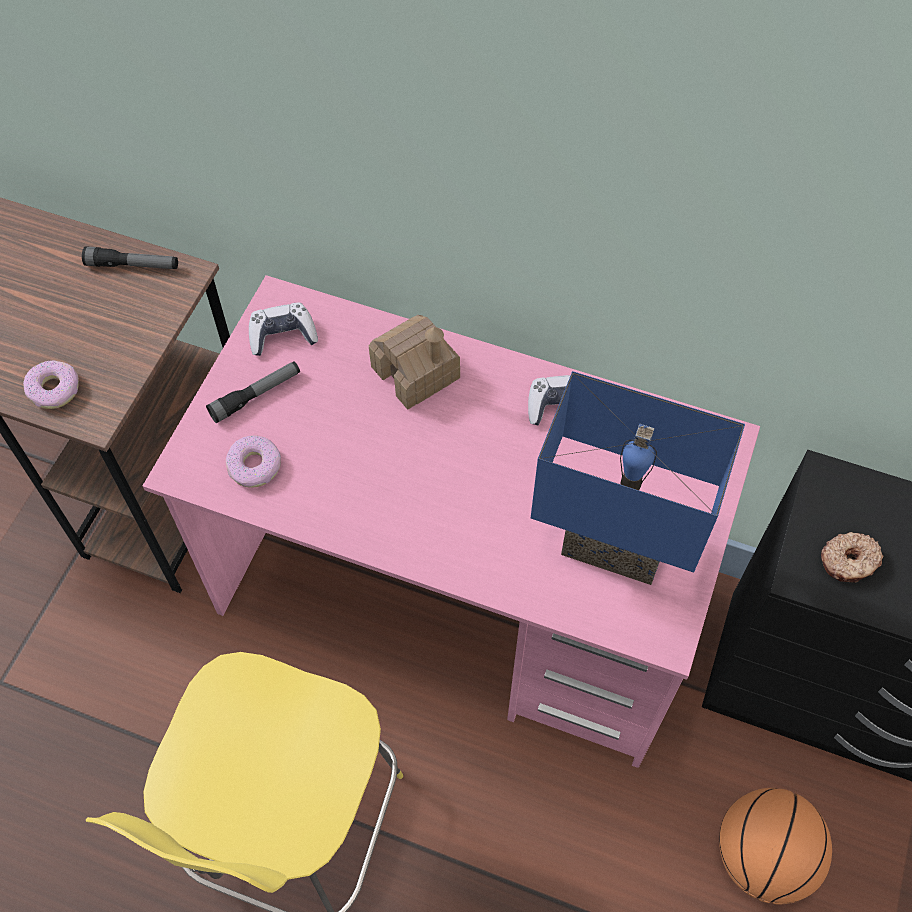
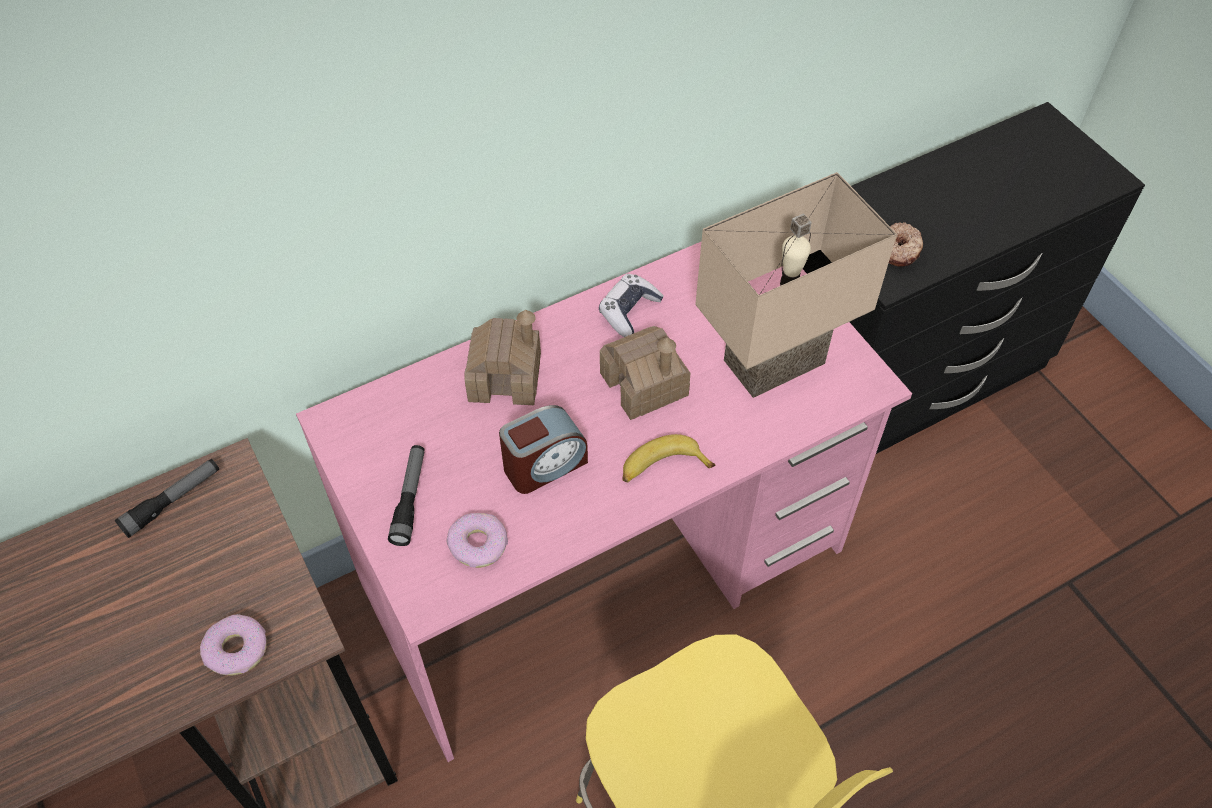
camera: 50 degrees left, 5 degrees down
game controller [249,303,318,356] -> none
blue table lamp [531,371,745,585] -> beige table lamp [695,172,897,398]
basketball [719,788,832,905] -> none
none -> alarm clock [499,405,588,494]
none -> toy house [600,326,690,420]
none -> banana [622,434,715,482]

